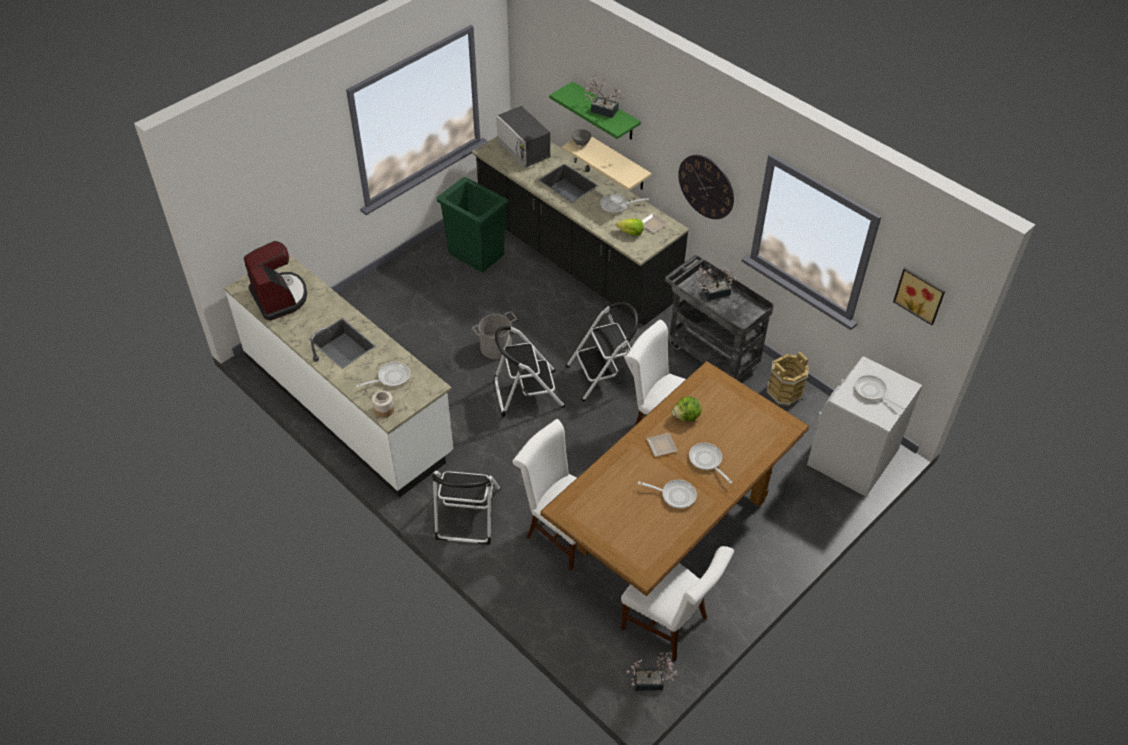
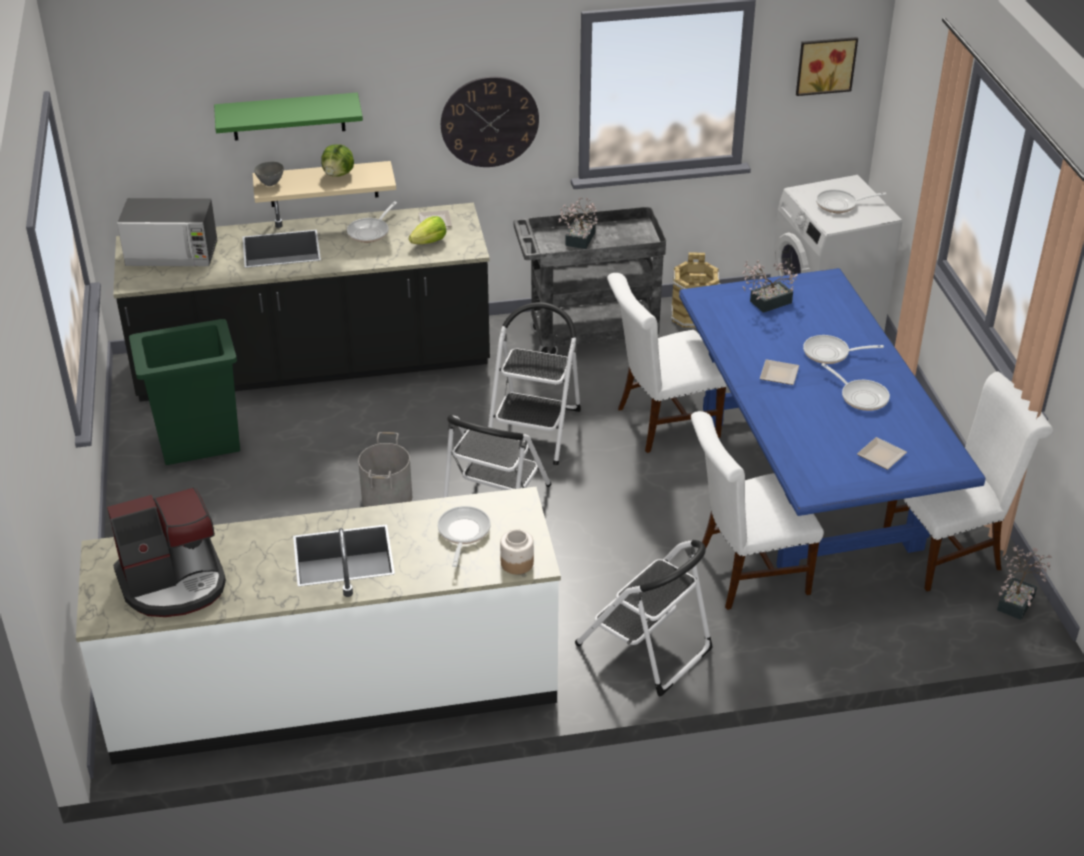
camera: 55 degrees left, 10 degrees down
coffee machine [244,241,307,321] -> coffee machine turned 150 degrees clockwise [107,487,226,617]
brown dining table [540,361,809,596] -> blue dining table [679,268,986,568]
potted plant [584,74,624,118] -> potted plant moved to [742,260,798,313]
frying pan [638,480,697,509] -> frying pan turned 90 degrees clockwise [821,363,890,411]
lettuce [672,396,702,421] -> lettuce moved to [321,144,354,177]
none -> plate [857,437,907,470]

